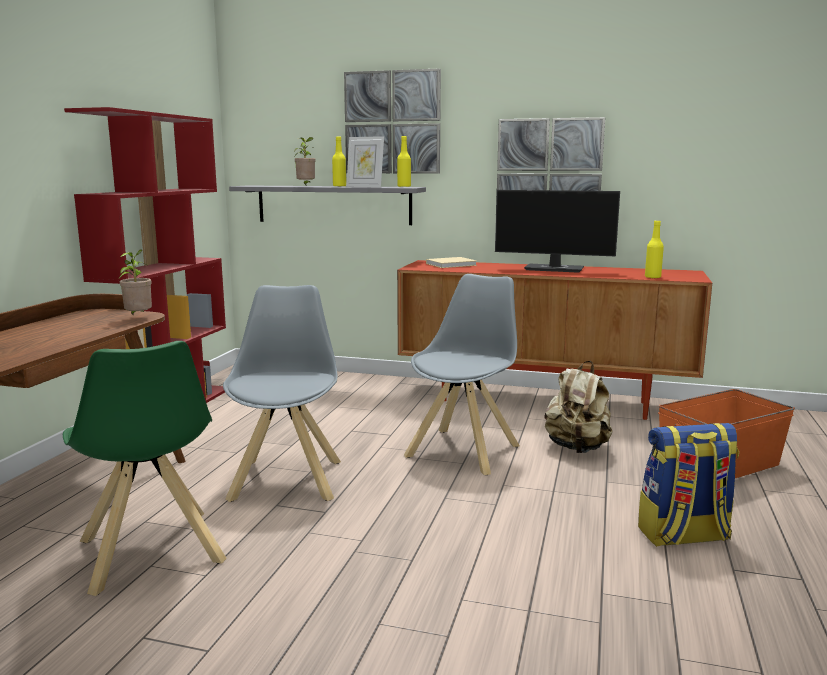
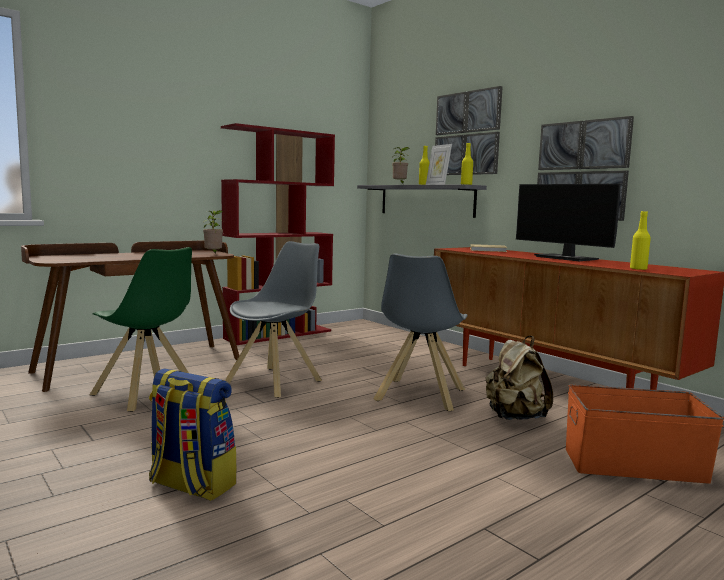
camera: 35 degrees right, 5 degrees down
green chair [63,341,227,596] -> green chair turned 60 degrees counterclockwise [90,247,192,412]
grey chair [404,274,520,475] -> grey chair turned 135 degrees clockwise [374,253,467,411]
backpack [638,423,739,547] -> backpack moved to [149,368,236,501]

